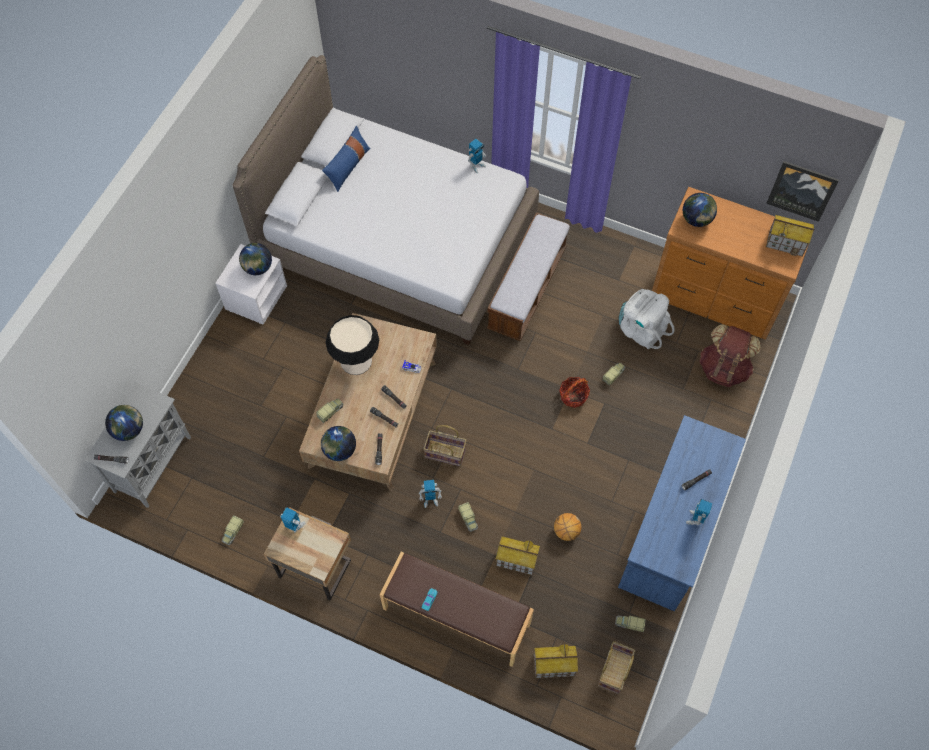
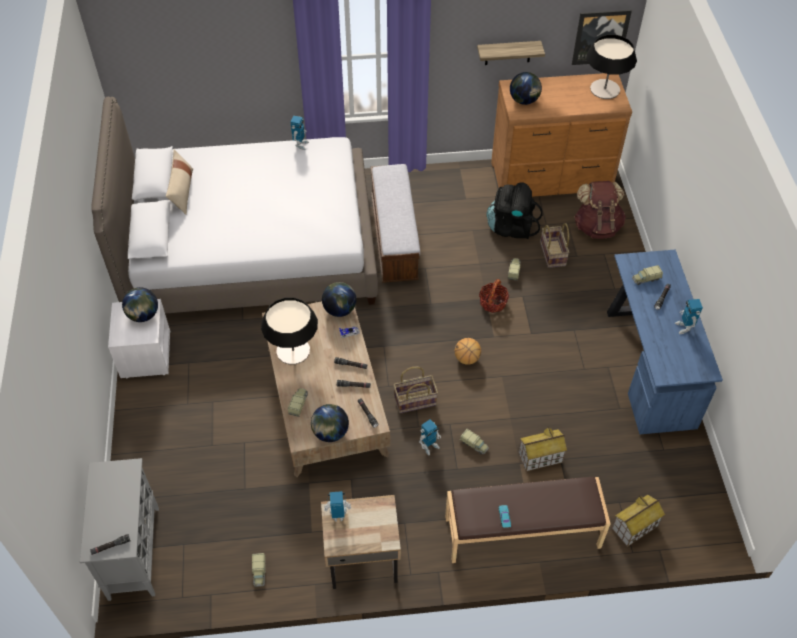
camera: 30 degrees left, 10 degrees down
globe [105,405,143,441] -> globe moved to [322,282,356,317]
blue pillow [322,126,370,192] -> beige pillow [166,149,193,215]
basketball [554,513,581,541] -> basketball moved to [455,338,481,365]
basket [598,641,635,694] -> basket moved to [540,223,570,268]
toy truck [615,615,646,632] -> toy truck moved to [632,265,663,285]
white backpack [619,289,675,349] -> black backpack [487,182,543,239]
toy house [766,215,815,257] -> table lamp [586,35,637,99]
none -> shelf [477,41,545,65]

